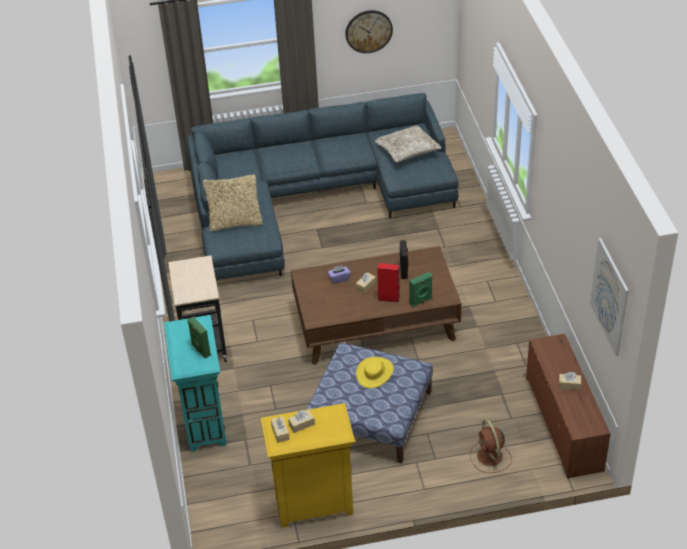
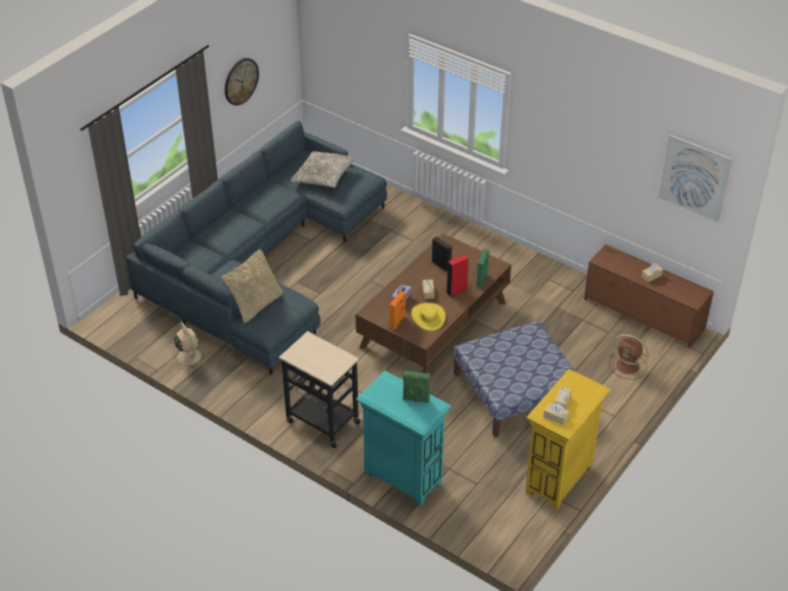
camera: 45 degrees left, 0 degrees up
yellow hat [356,357,394,388] -> yellow hat moved to [411,303,446,331]
none -> beige fan [170,323,207,371]
none -> orange speaker [389,291,406,329]

